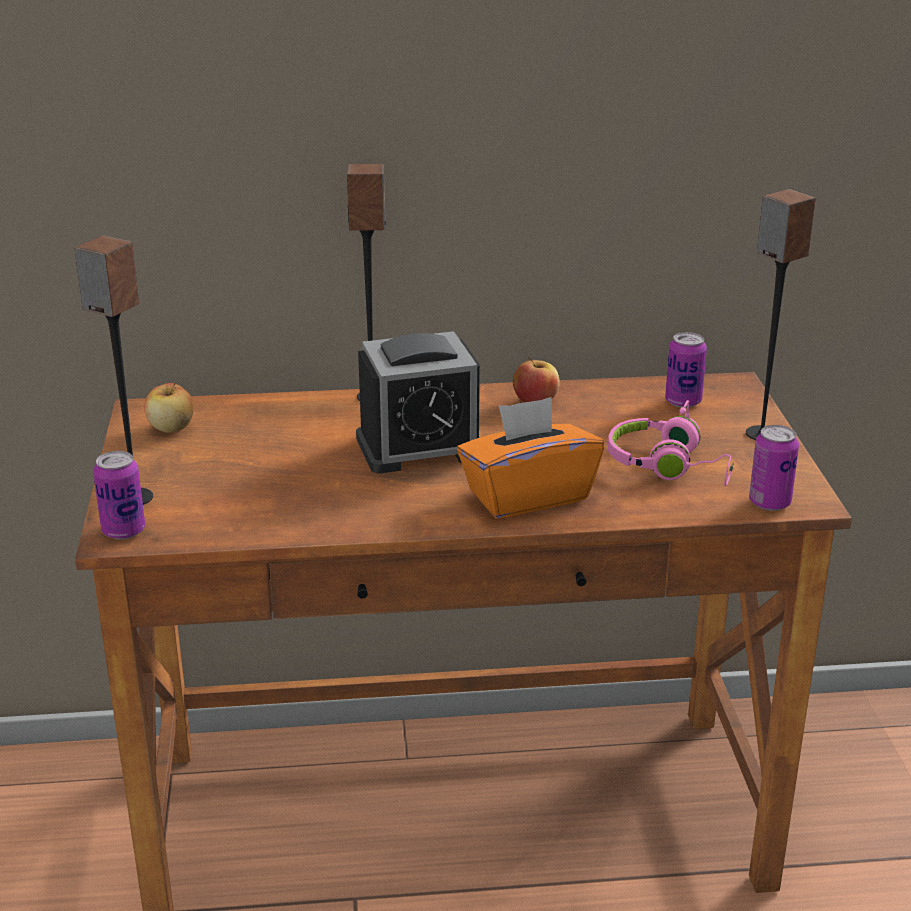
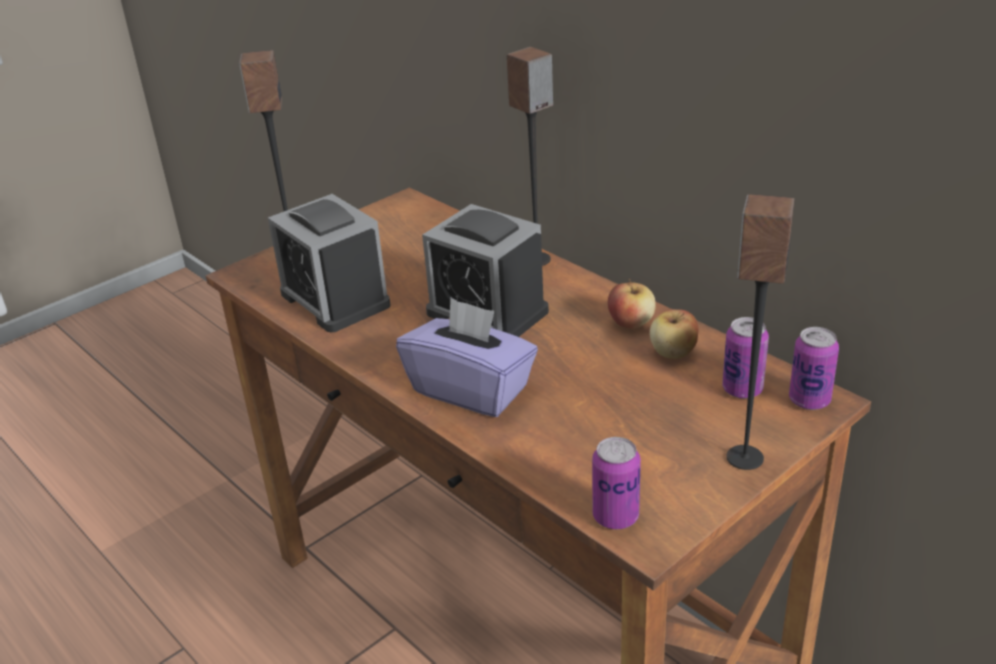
camera: 55 degrees right, 5 degrees up
can [93,451,145,540] -> can moved to [789,327,839,410]
apple [144,382,194,433] -> apple moved to [650,309,699,359]
orange tissue box [457,397,604,519] -> purple tissue box [396,298,538,417]
pink headphones [608,400,734,486] -> none
none -> alarm clock [268,194,391,332]

